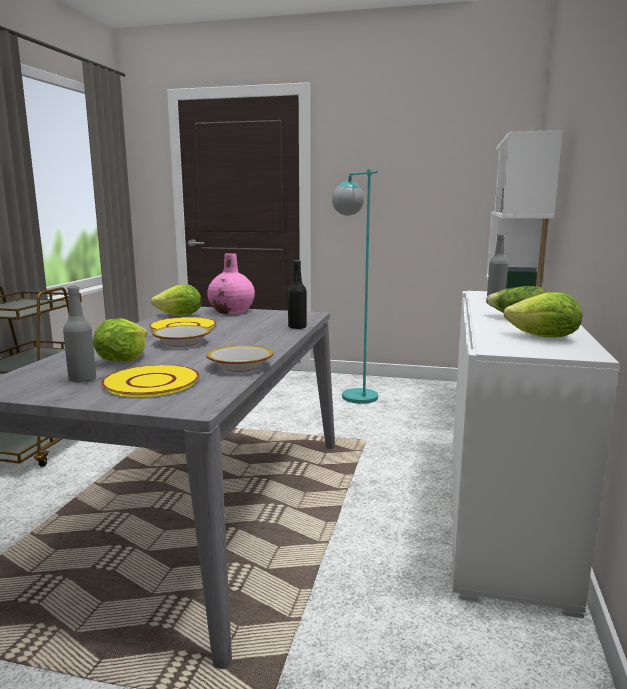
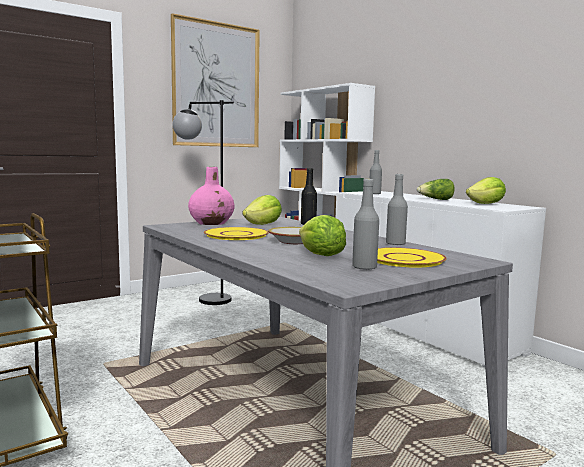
camera: 50 degrees left, 5 degrees down
lettuce [151,284,202,315] -> lettuce moved to [243,195,282,225]
bowl [206,345,274,372] -> grey bottle [386,174,408,245]
turquoise floor lamp [332,170,378,404] -> black floor lamp [173,100,234,305]
none -> picture [171,13,260,147]

